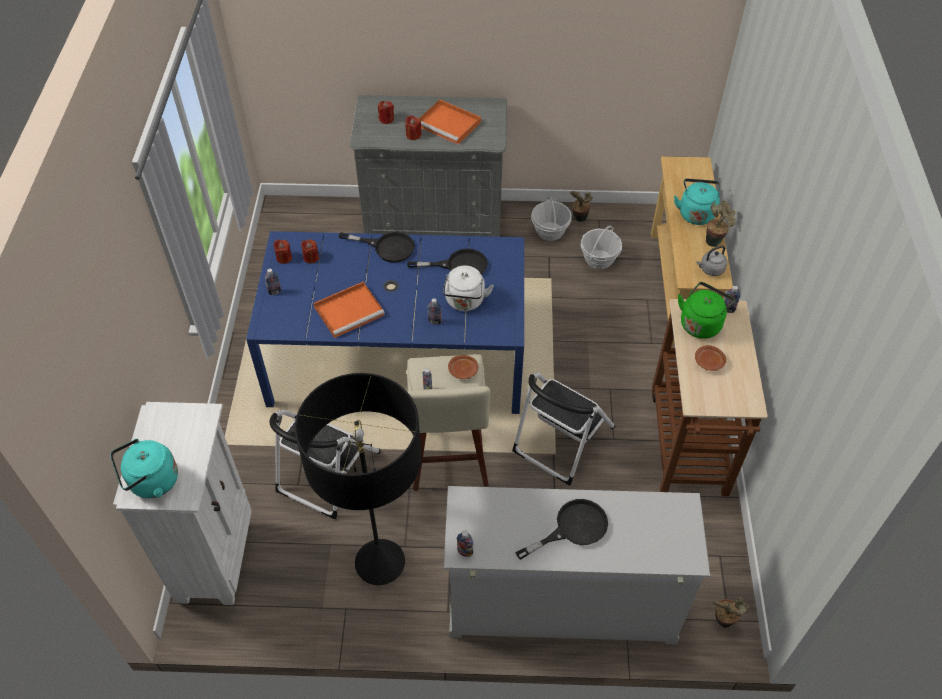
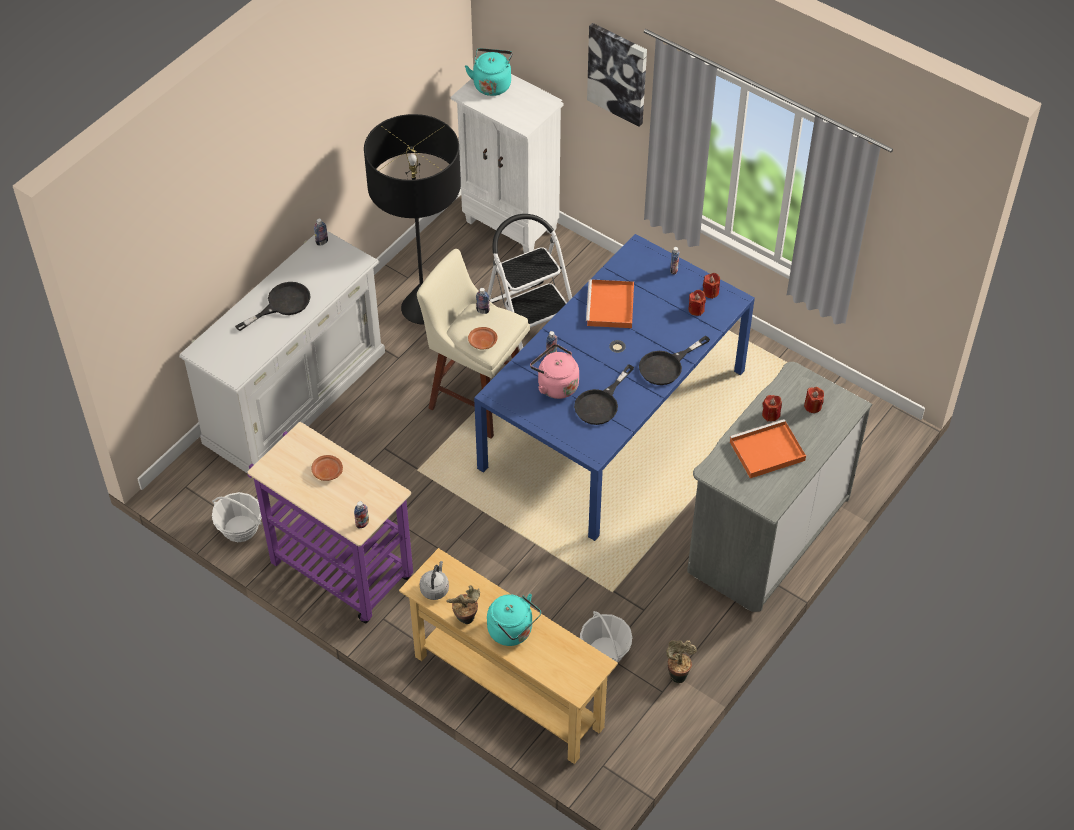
camera: 125 degrees right, 0 degrees up
white kettle [443,266,494,311] -> pink kettle [530,344,579,399]
step ladder [512,373,615,486] -> none
black frying pan [515,499,608,560] -> black frying pan turned 135 degrees counterclockwise [235,282,311,331]
basket [531,196,572,241] -> basket moved to [212,492,262,542]
brown cart [652,299,768,496] -> purple cart [248,422,413,623]
green kettle [678,282,735,339] -> none
potted plant [713,597,749,628] -> none
none -> picture [587,23,647,127]

